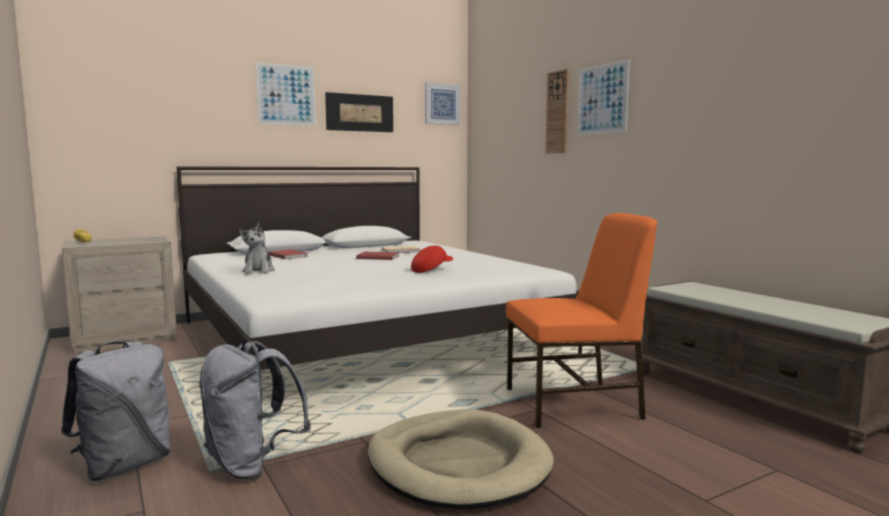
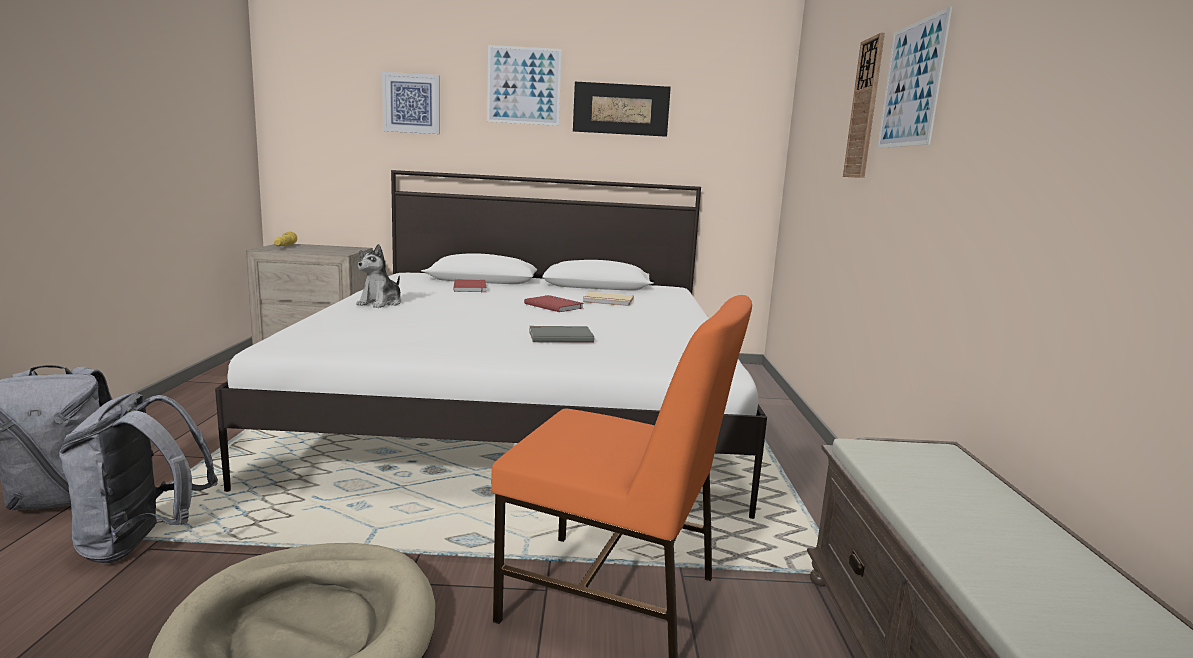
camera: 30 degrees right, 5 degrees up
red cap [411,245,453,273] -> grey book [529,326,594,343]
picture [425,82,460,125] -> picture moved to [382,72,440,134]

